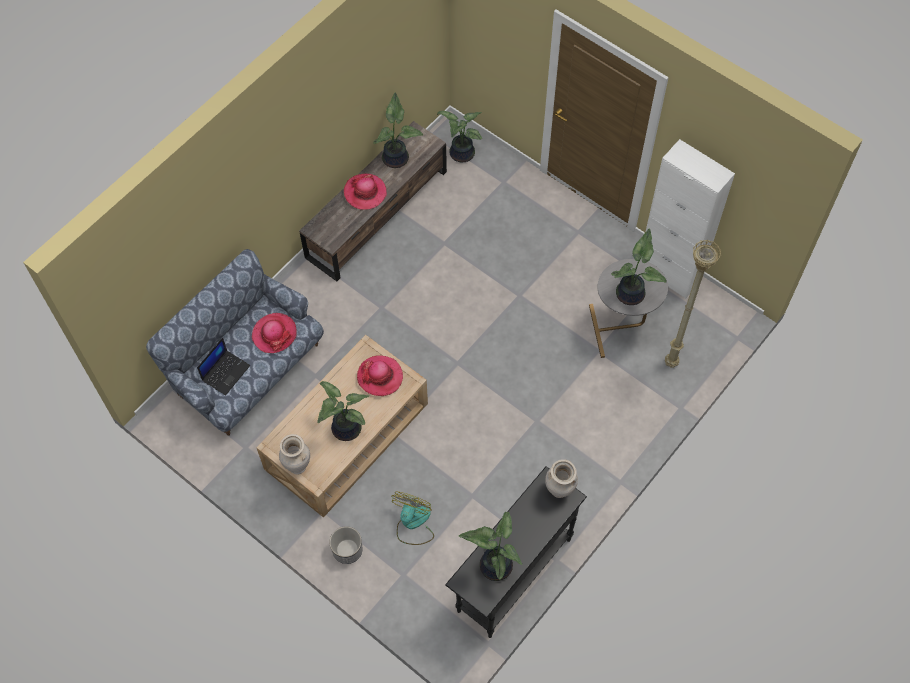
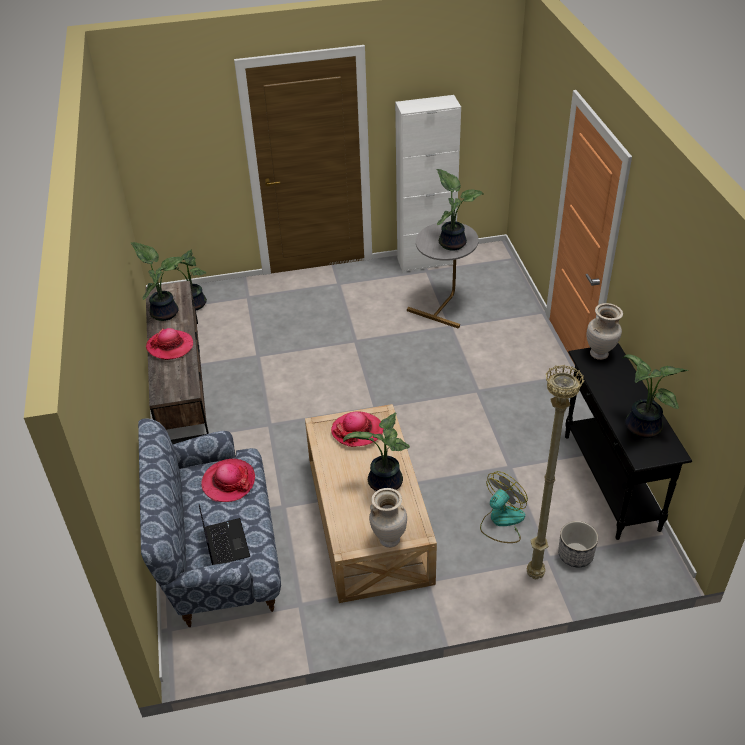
camera: 50 degrees left, 20 degrees down
planter [329,526,363,564] -> planter moved to [558,521,598,567]
fan [391,492,434,545] -> fan turned 75 degrees clockwise [480,471,528,543]
beige floor lamp [665,239,721,368] -> beige floor lamp moved to [527,364,584,579]

